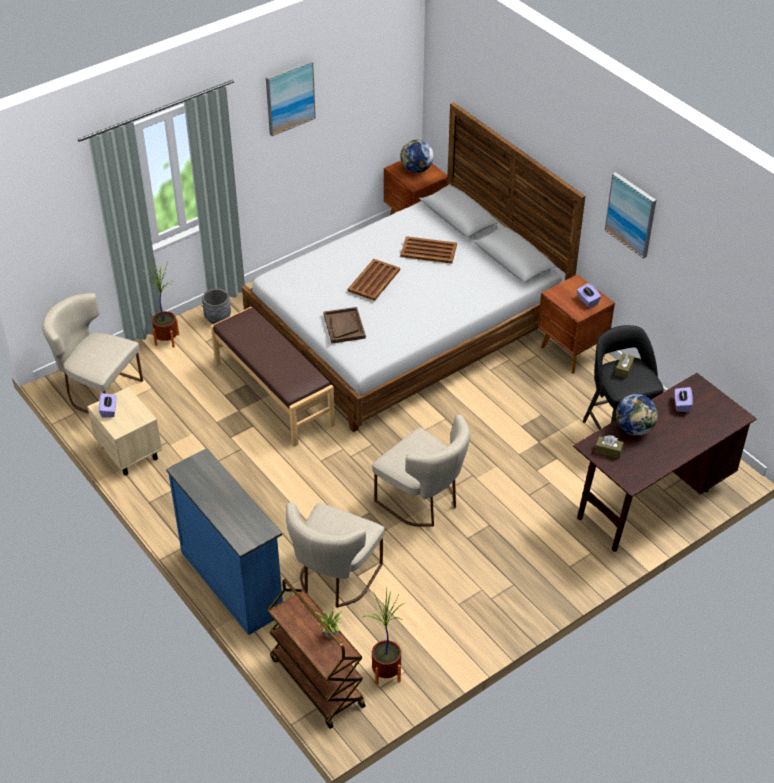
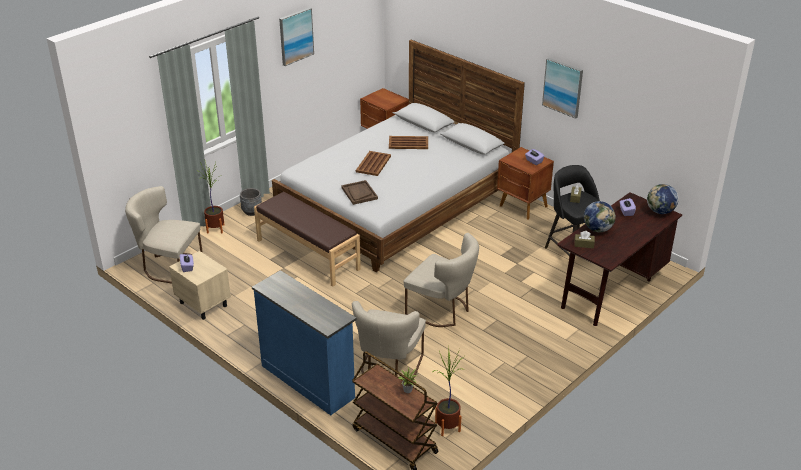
camera: 10 degrees left, 10 degrees down
globe [400,140,434,173] -> globe moved to [647,184,679,214]

